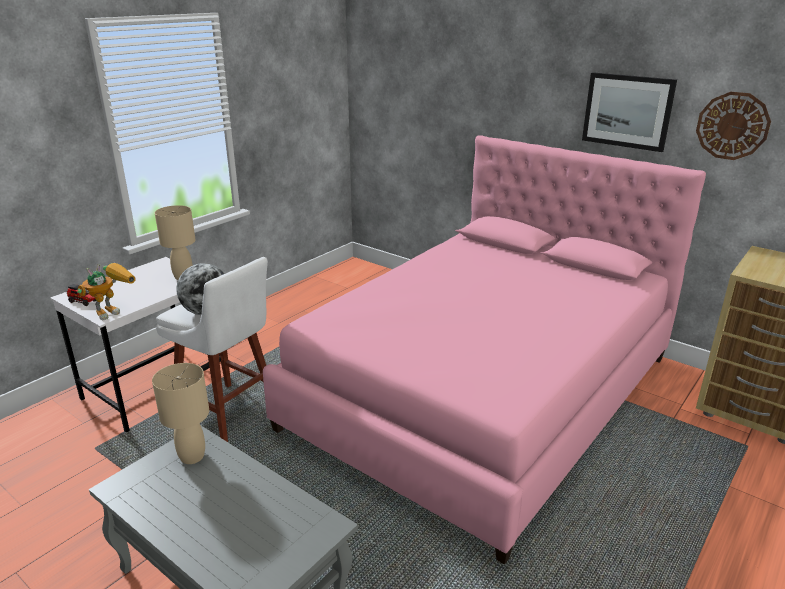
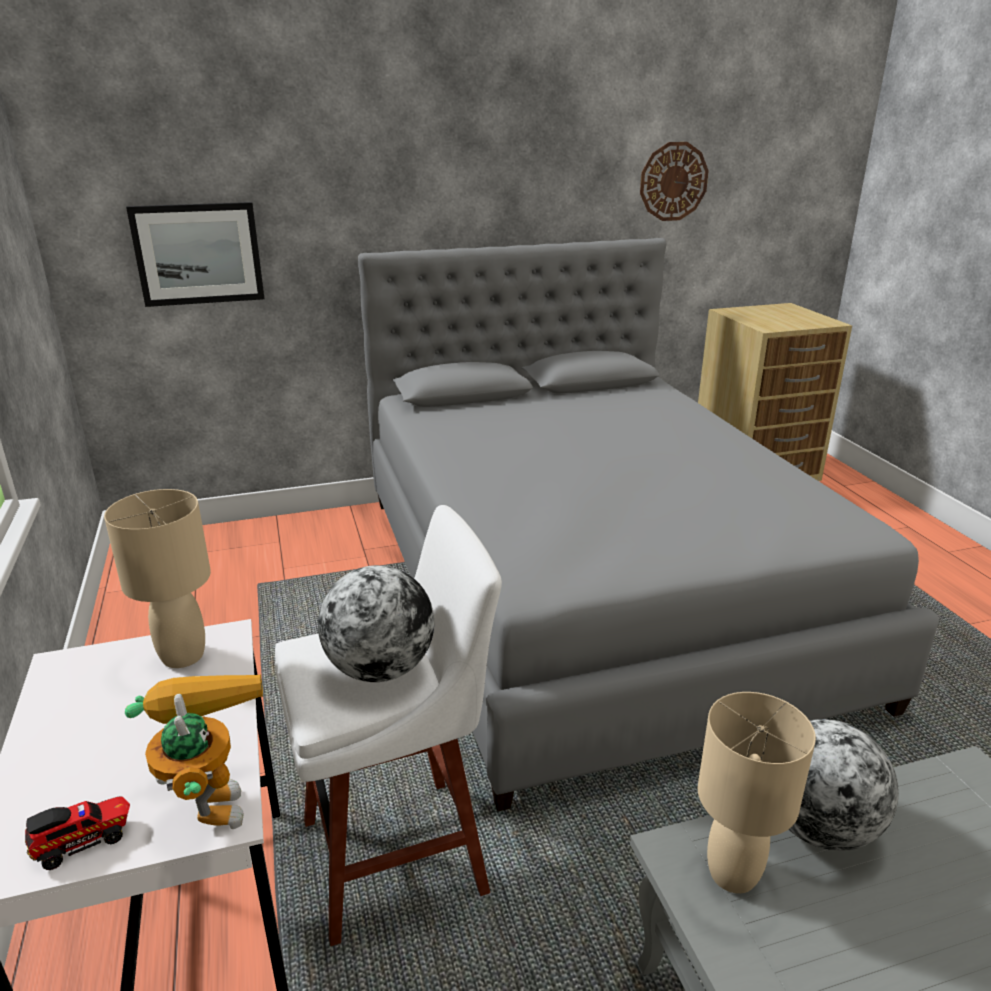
camera: 55 degrees left, 0 degrees up
pink bed [263,135,706,565] -> grey bed [358,238,939,811]
picture [582,72,677,152] -> picture moved to [126,202,265,307]
none -> globe [788,719,899,851]

